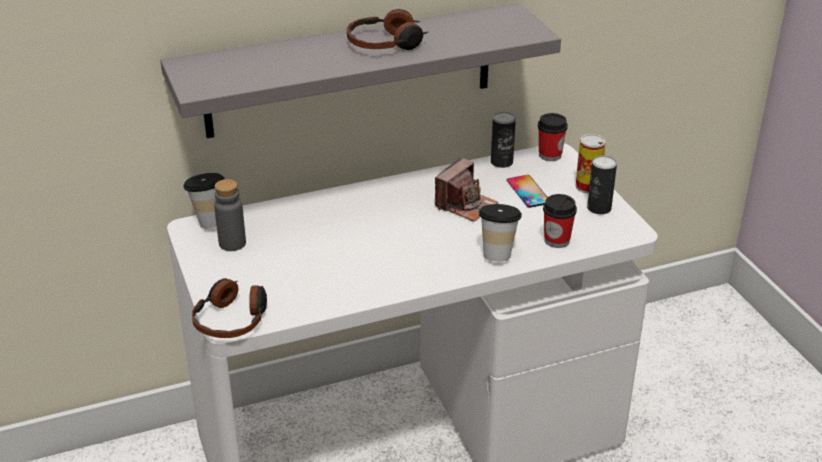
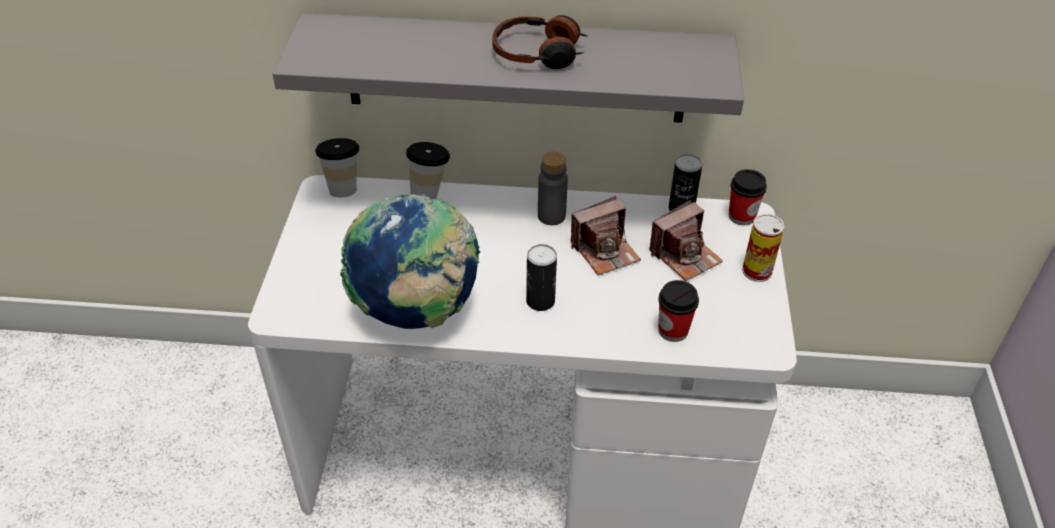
camera: 25 degrees right, 10 degrees up
headphones [192,278,267,338] -> none
grey bottle [214,179,246,251] -> grey bottle moved to [538,152,568,225]
cup [479,204,522,262] -> cup moved to [406,142,450,199]
phone [507,175,548,208] -> camera [649,200,723,281]
can [587,155,617,214] -> can moved to [526,244,557,311]
none -> globe [340,194,481,329]

